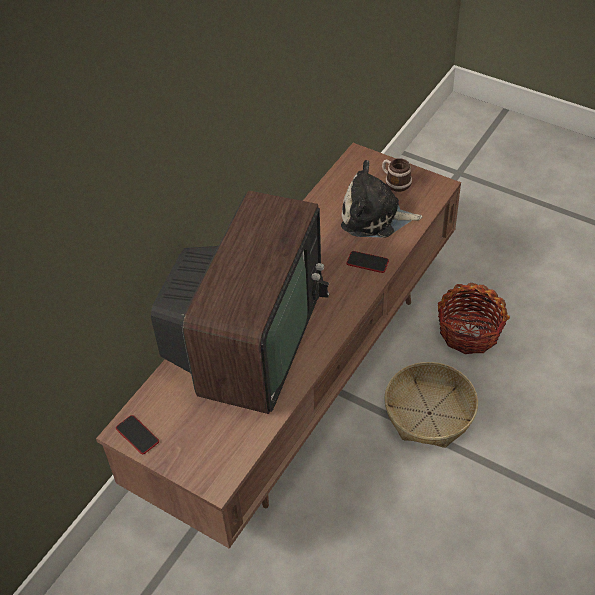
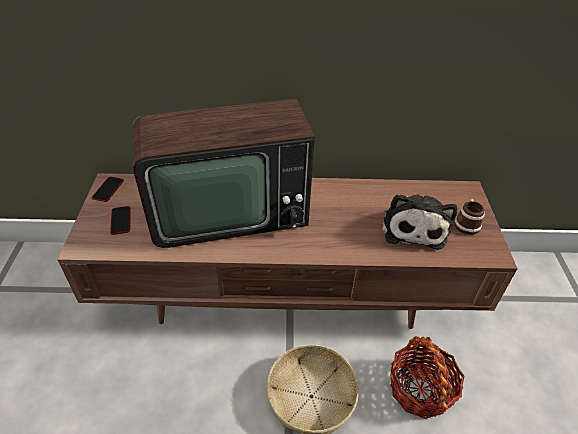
camera: 55 degrees right, 5 degrees down
plush toy [341,160,422,238] -> plush toy turned 150 degrees counterclockwise [383,194,457,250]
phone [346,251,389,273] -> phone moved to [110,206,131,235]

